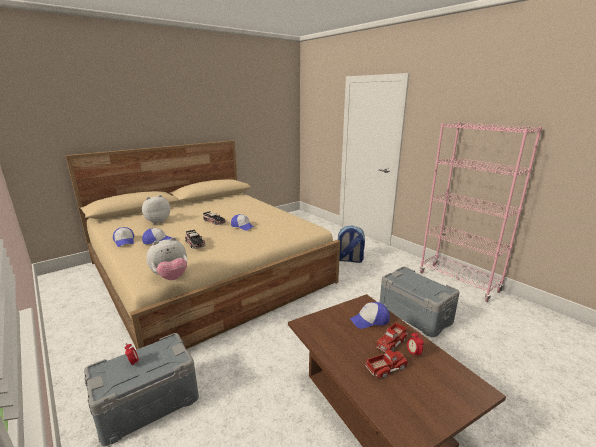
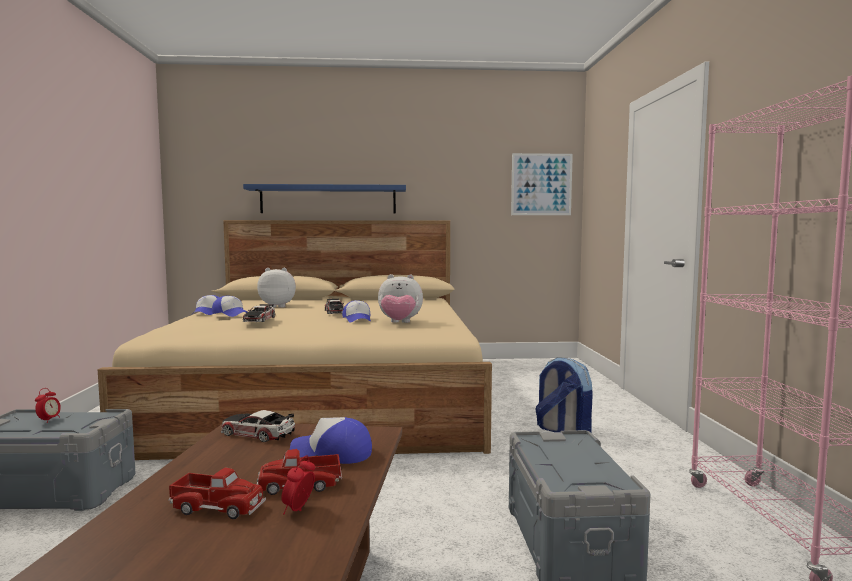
camera: 35 degrees right, 15 degrees down
plush toy [146,237,187,280] -> plush toy moved to [378,274,423,323]
none -> toy car [221,410,295,442]
none -> blue shelf [243,184,406,214]
none -> picture [511,153,573,215]

